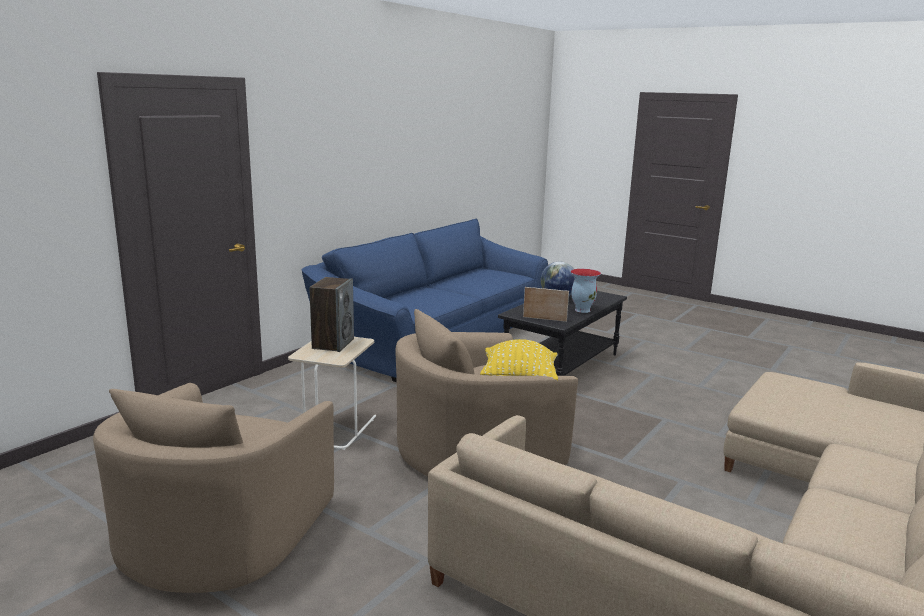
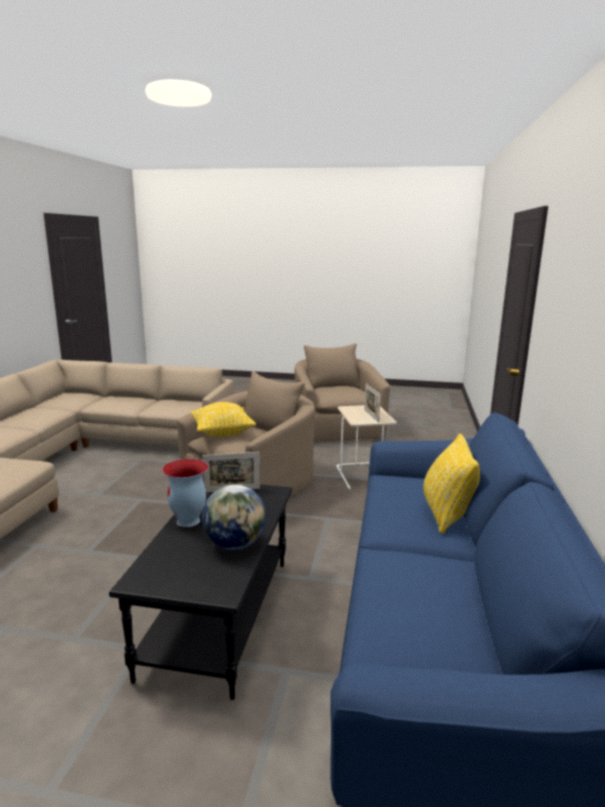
camera: 155 degrees right, 0 degrees up
speaker [309,277,354,352] -> picture frame [364,384,381,423]
none -> yellow pillow [423,434,480,534]

